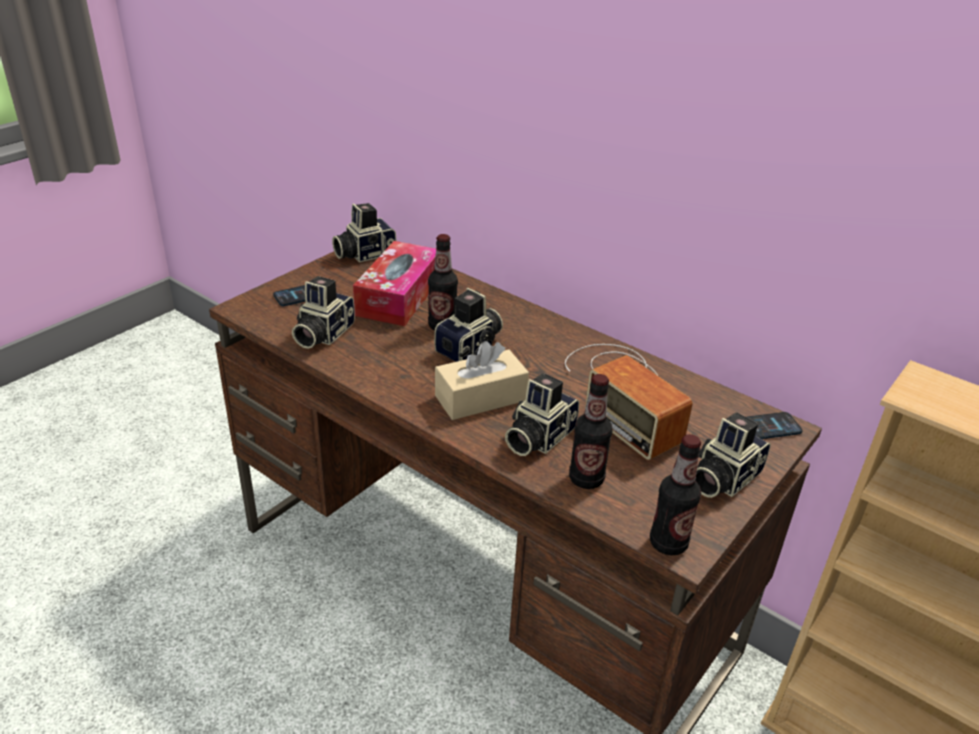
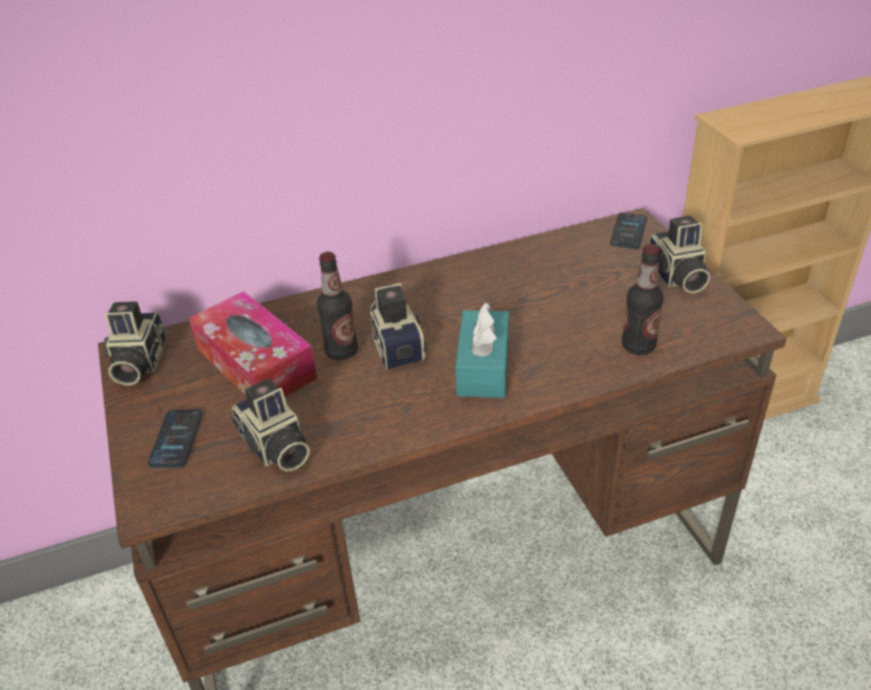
camera: 55 degrees left, 5 degrees up
beige tissue box [435,341,529,420] -> turquoise tissue box [456,302,509,398]
camera [505,373,579,456] -> none
radio [565,344,693,460] -> none
bottle [650,434,701,555] -> none

